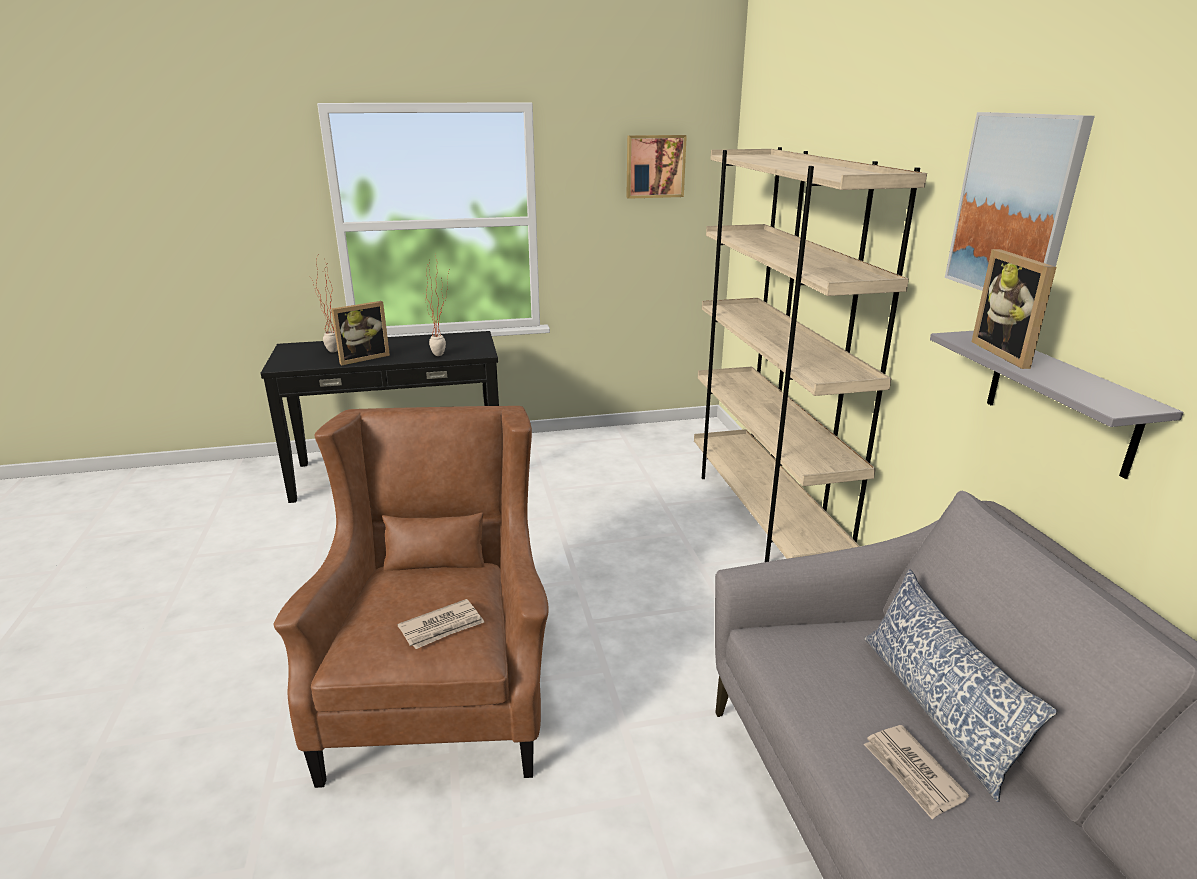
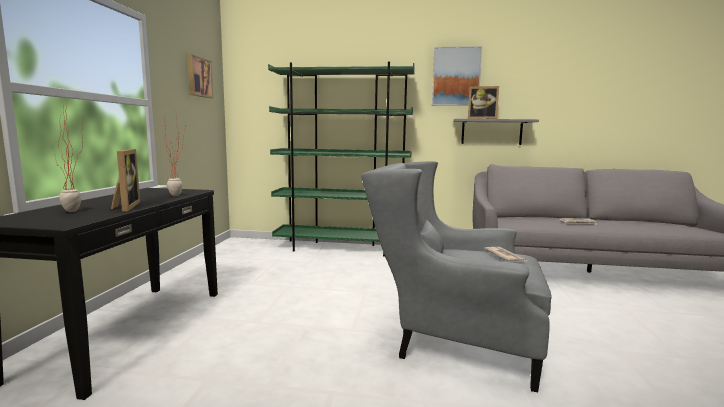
camera: 70 degrees left, 15 degrees down
brown armchair [274,406,549,788] -> grey armchair [361,161,552,392]
beige bookcase [694,147,927,562] -> green bookcase [268,61,415,257]
pillow [864,569,1058,802] -> none

